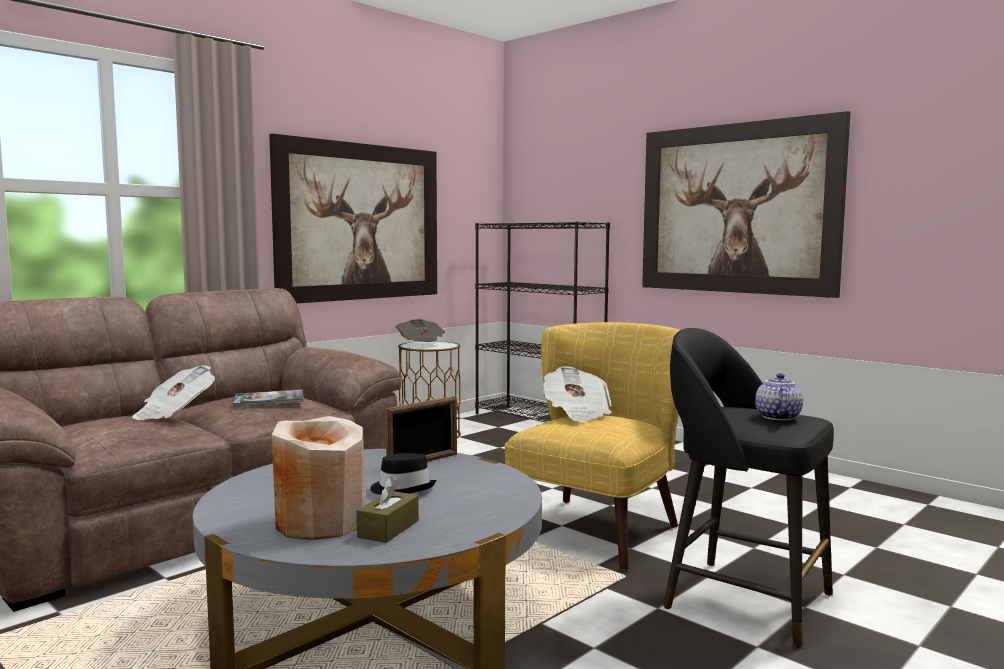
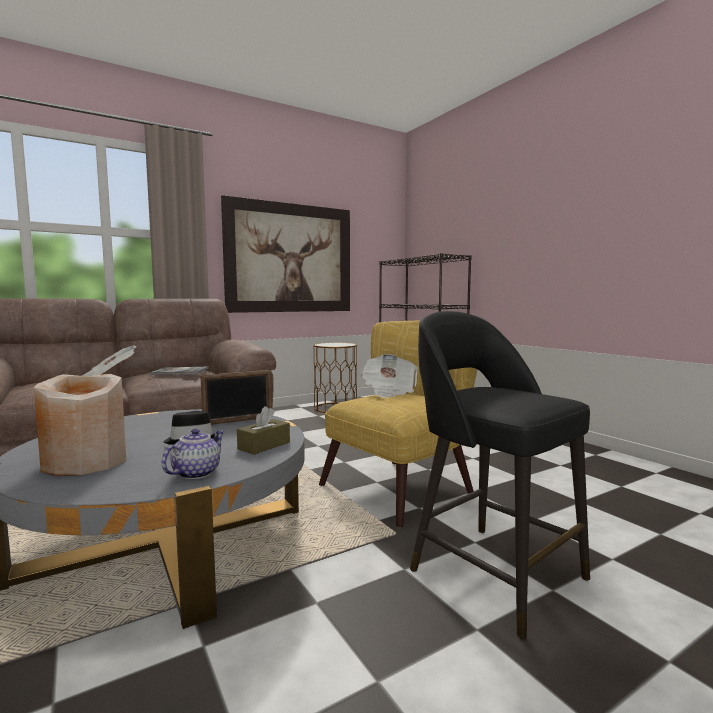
camera: 15 degrees right, 0 degrees up
brown tissue box [356,476,419,543] -> brown tissue box moved to [237,406,290,455]
newspaper [395,319,445,342] -> none
picture [642,111,850,298] -> none
teapot [755,373,803,421] -> teapot moved to [162,429,225,479]

